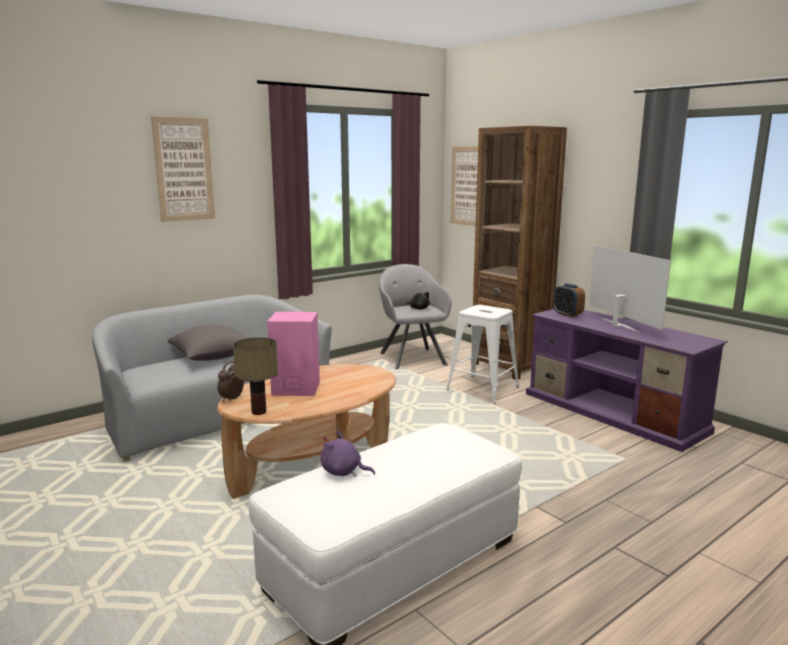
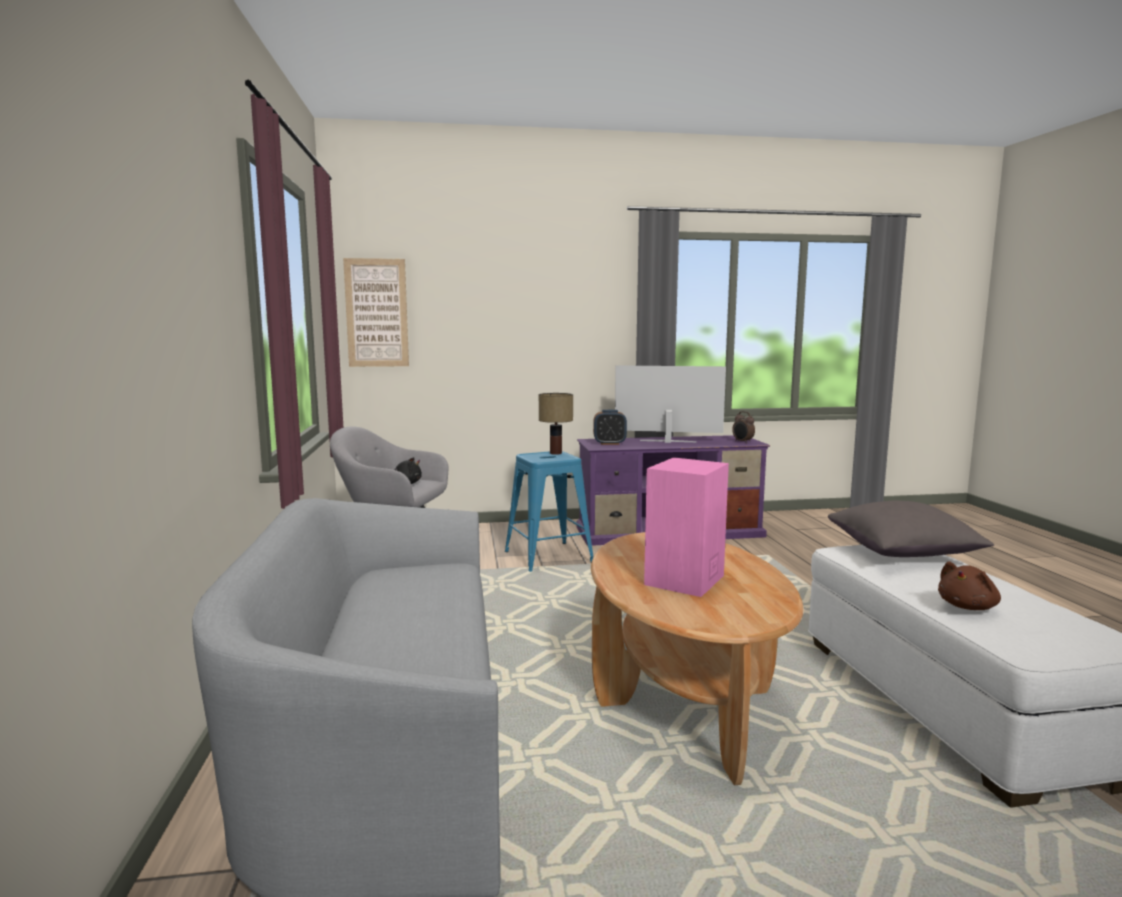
camera: 60 degrees left, 5 degrees down
picture [151,116,215,222] -> none
grey pillow [167,325,247,361] -> grey pillow moved to [828,500,994,557]
alarm clock [217,361,244,402] -> alarm clock moved to [732,411,755,443]
table lamp [233,338,278,415] -> table lamp moved to [539,393,573,455]
purple plush toy [320,431,375,477] -> brown plush toy [938,561,1001,610]
white stool [446,305,519,403] -> blue stool [505,451,593,572]
brown bookcase [473,126,567,380] -> none

